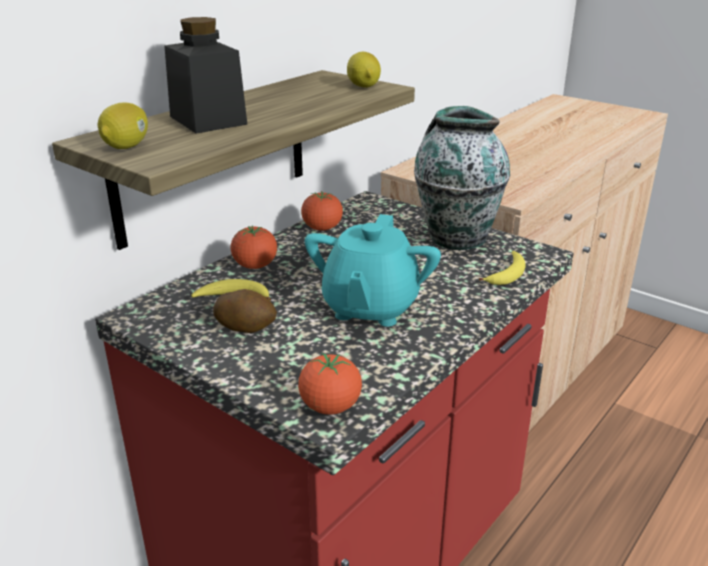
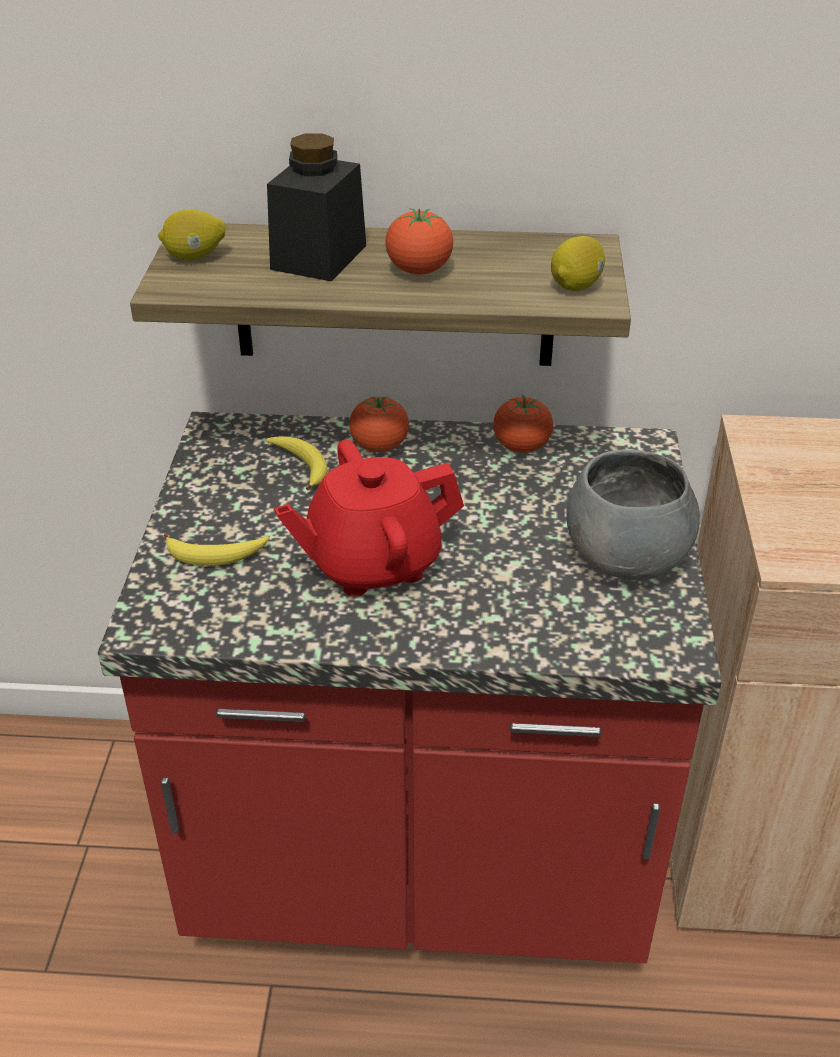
camera: 55 degrees right, 10 degrees up
potato [213,289,277,333] -> none
tomato [298,353,362,415] -> tomato moved to [385,209,453,274]
turquoise teapot [305,214,441,327] -> red teapot [274,440,464,596]
vase [414,106,510,250] -> grey bowl [566,449,700,580]
banana [479,251,526,285] -> banana moved to [164,534,269,566]

